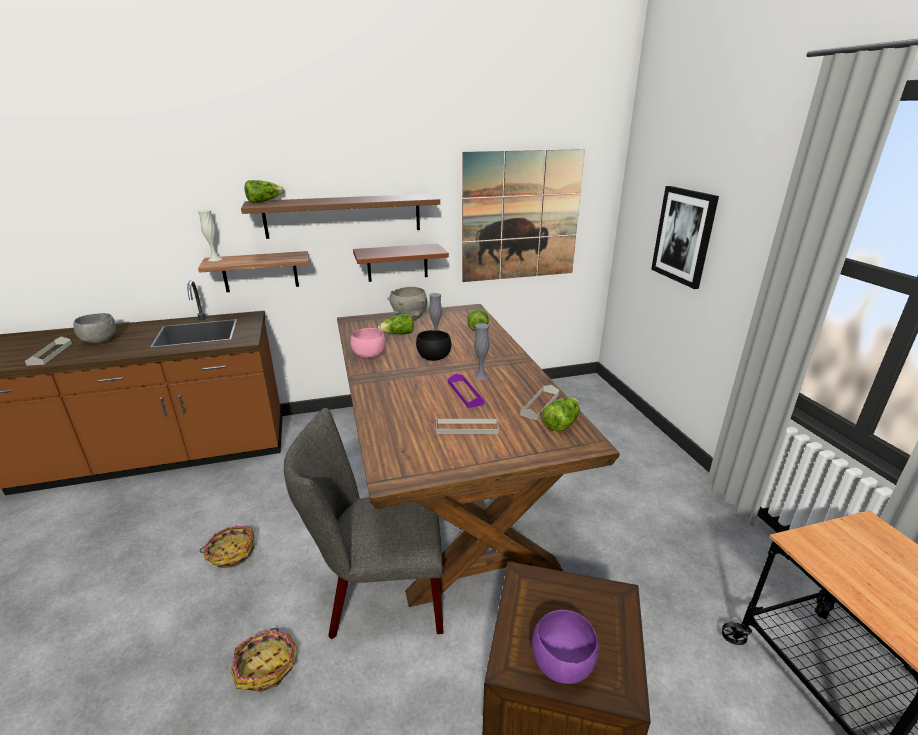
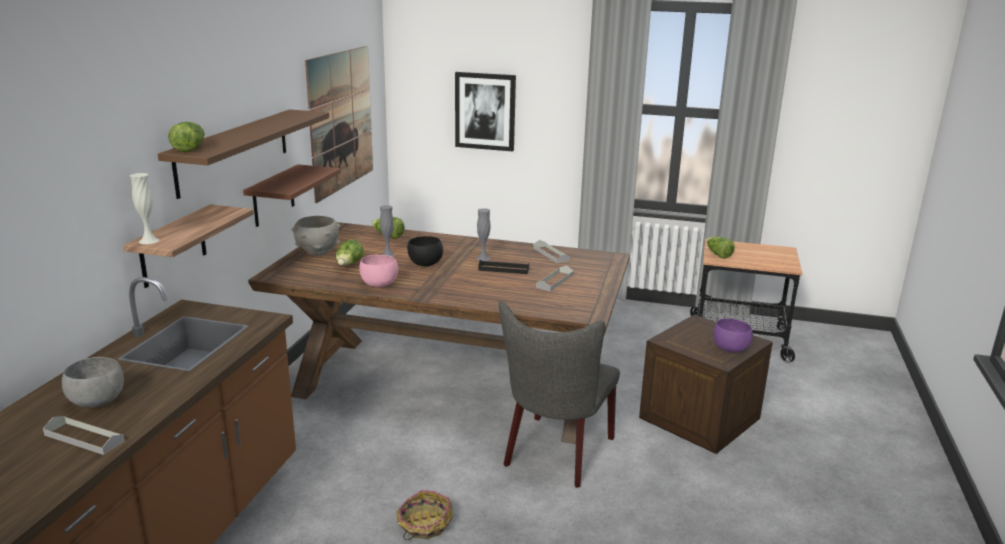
camera: 60 degrees left, 5 degrees down
basket [231,628,297,692] -> none
purple tray [448,374,485,408] -> black tray [478,260,529,274]
lettuce [542,398,580,431] -> lettuce moved to [707,236,735,259]

